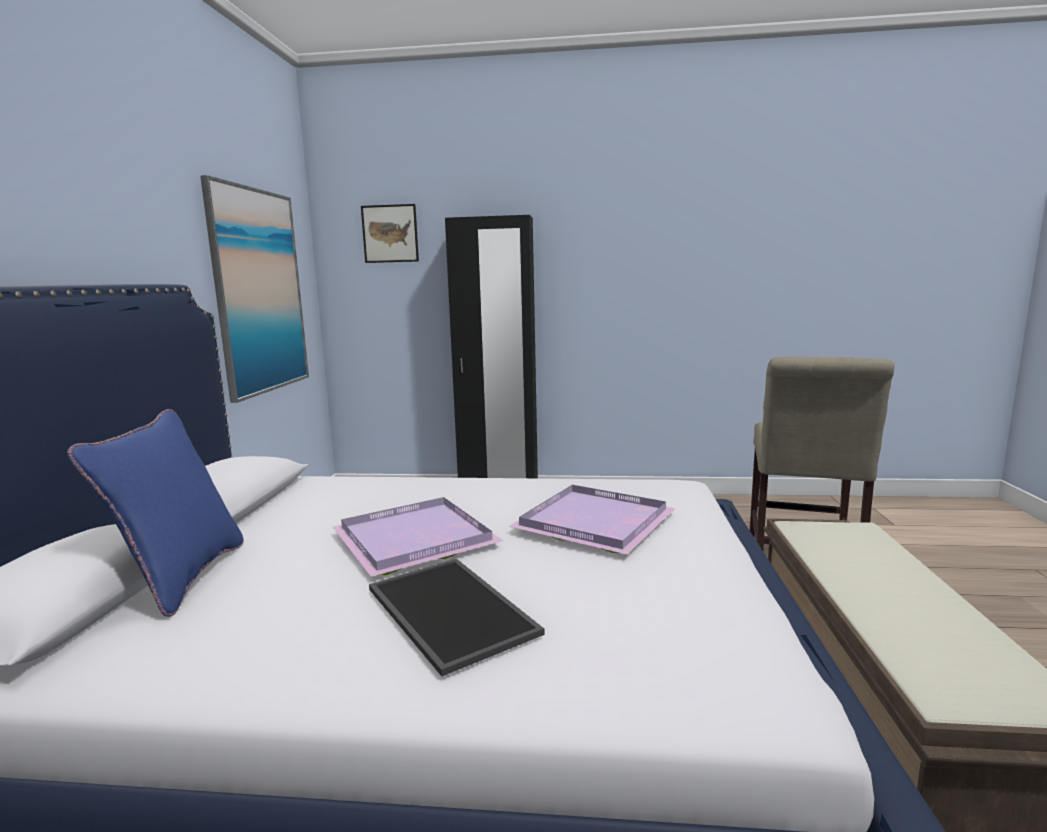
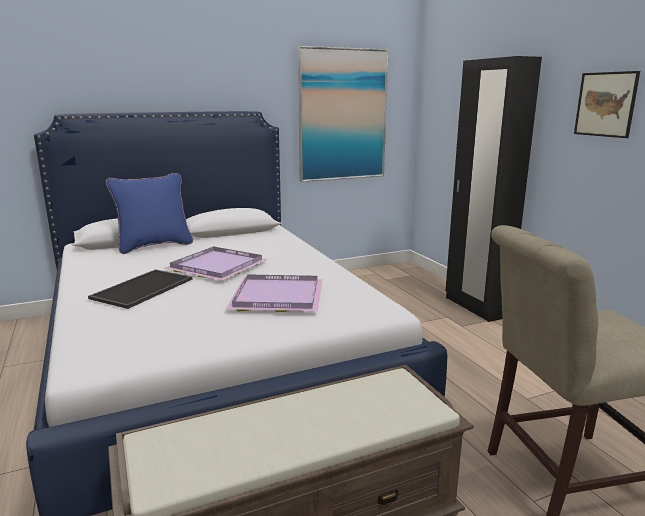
camera: 60 degrees right, 5 degrees up
picture [361,204,419,263] -> picture moved to [574,71,640,138]

